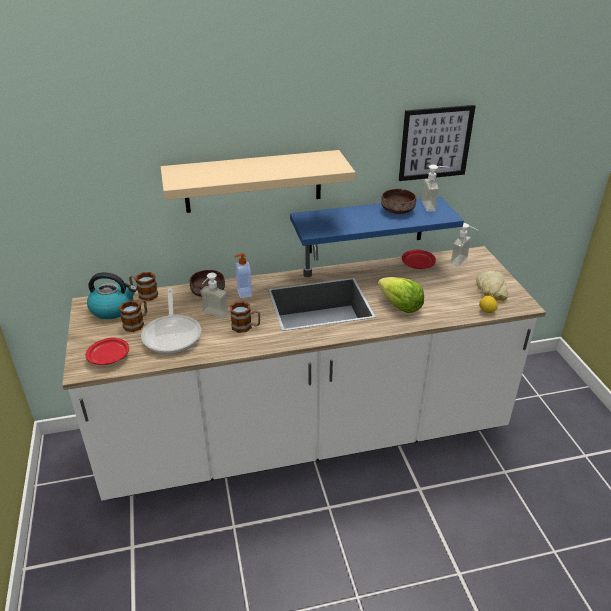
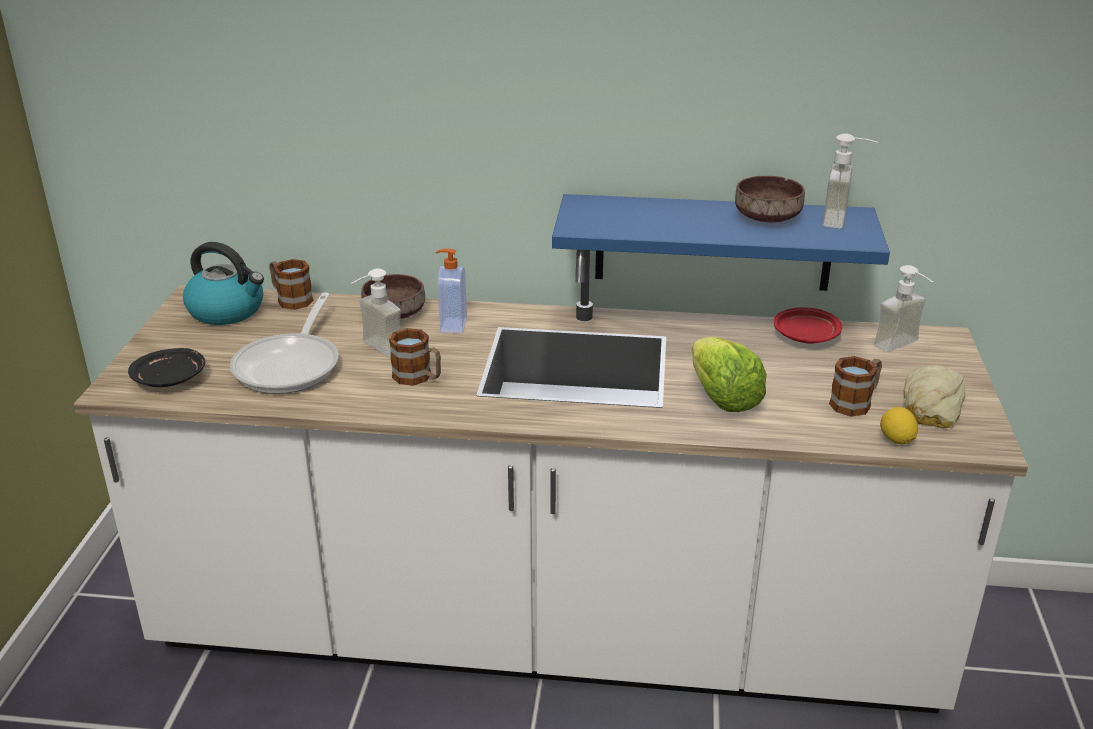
camera: 20 degrees right, 5 degrees down
red plate [85,337,129,365] -> black plate [128,348,205,387]
mug [119,300,147,332] -> mug moved to [829,356,882,417]
beige shelf [161,150,355,213] -> none
picture [399,105,475,181] -> none

